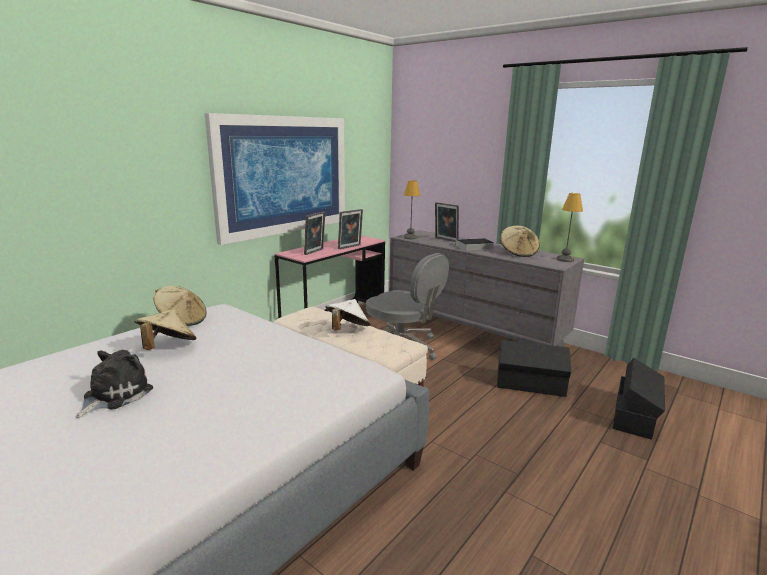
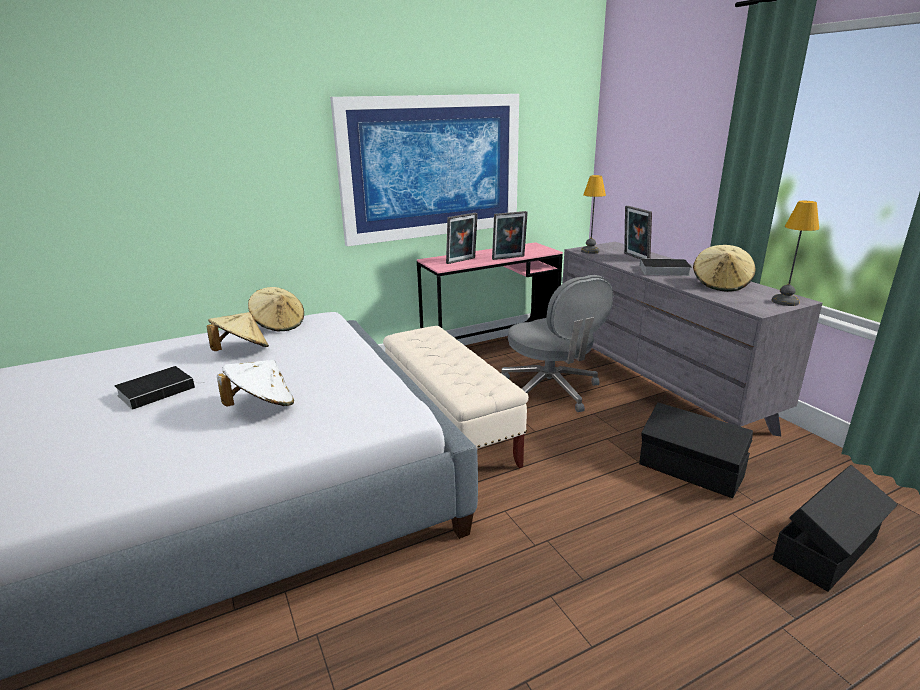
camera: 25 degrees right, 5 degrees up
plush toy [76,350,153,418] -> book [115,366,200,410]
white hat [326,299,371,331] -> white hat moved to [217,360,294,407]

